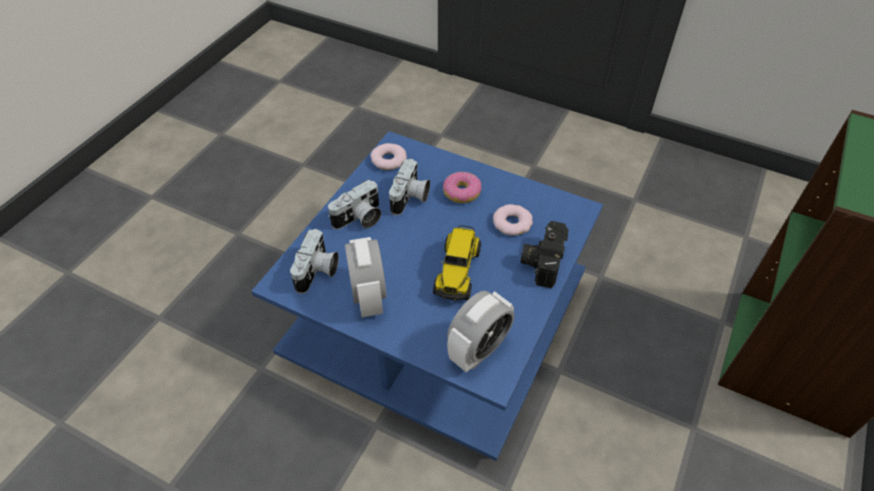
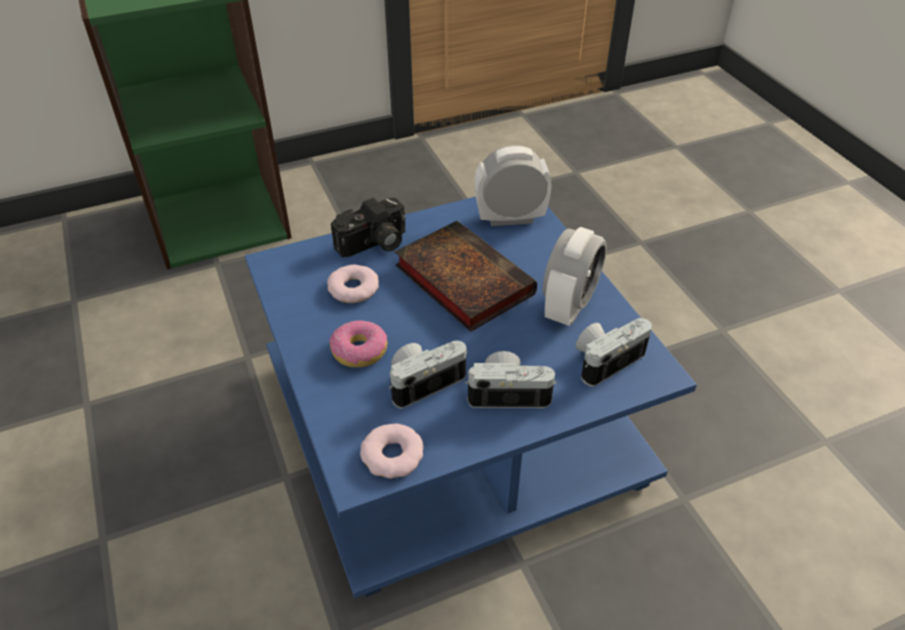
camera: 140 degrees left, 5 degrees down
toy truck [433,225,481,301] -> book [394,220,537,332]

